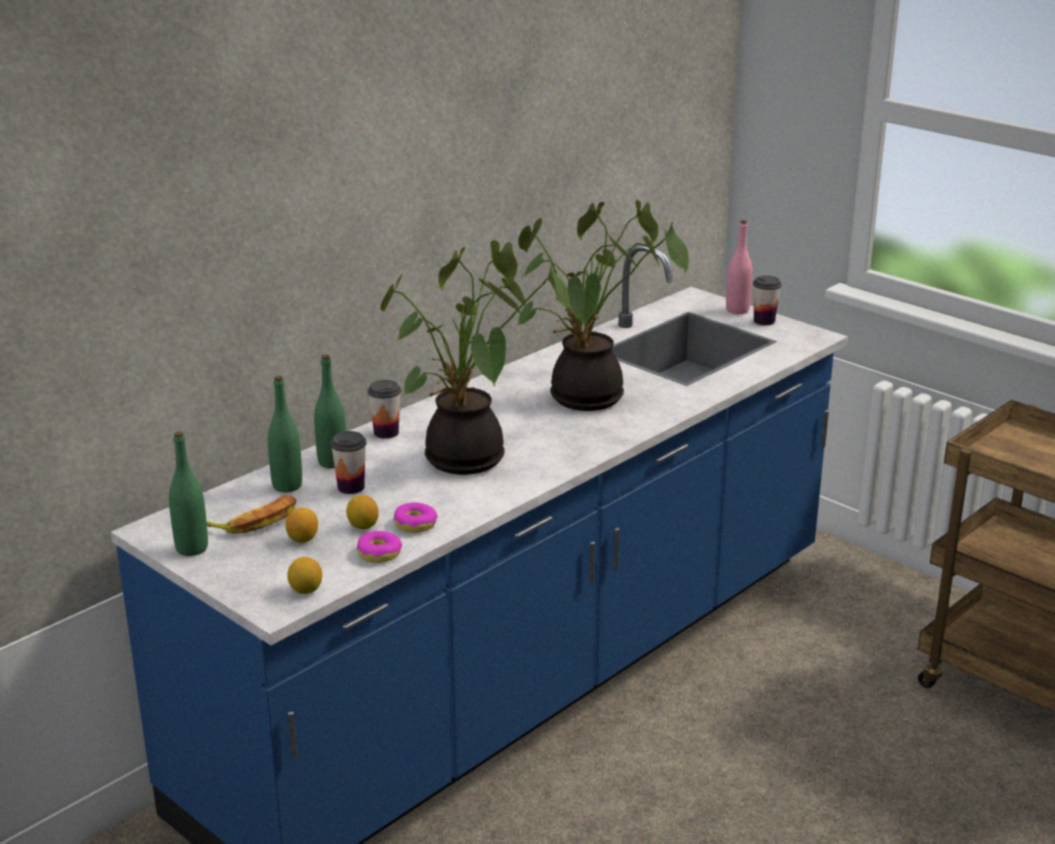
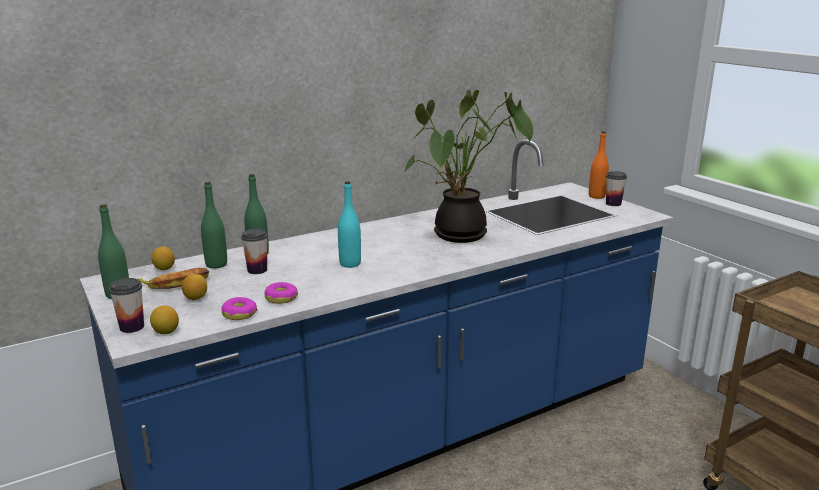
camera: 15 degrees right, 5 degrees down
lemon [346,495,379,530] -> lemon moved to [151,246,175,270]
cup [368,380,401,439] -> cup moved to [109,278,144,333]
potted plant [380,240,569,475] -> turquoise bottle [338,181,361,268]
pink bottle [726,220,753,314] -> orange bottle [589,131,609,199]

